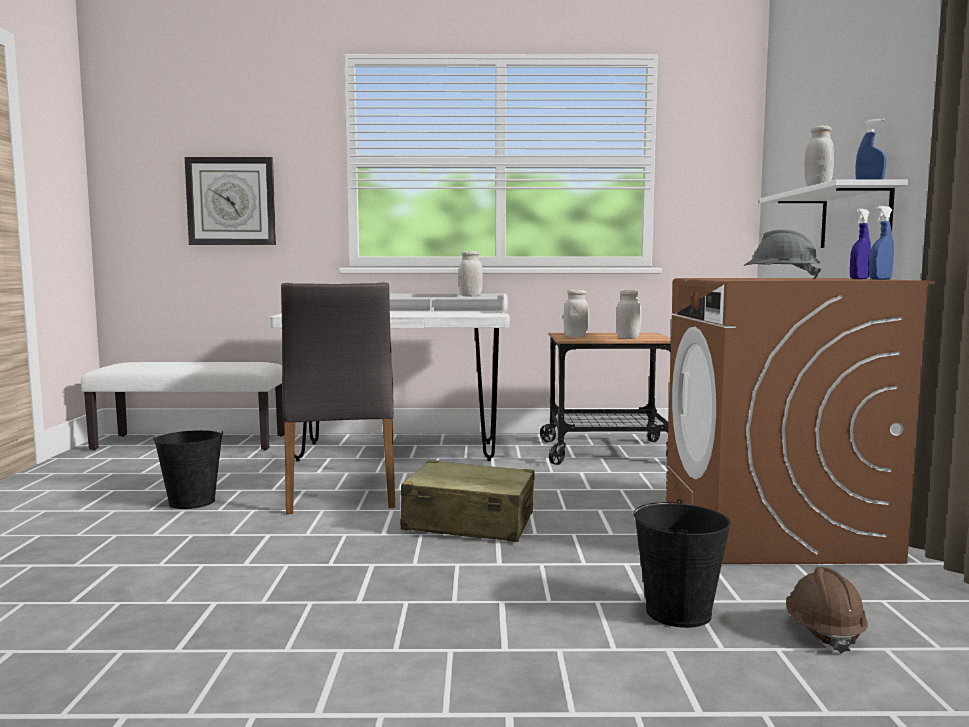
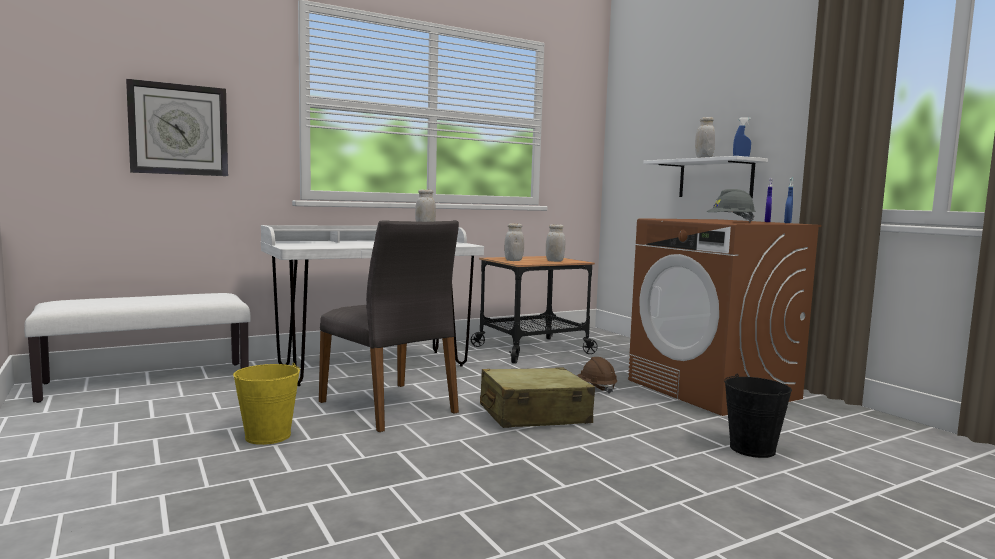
camera: 30 degrees left, 0 degrees up
black bucket [153,430,223,509] -> yellow bucket [233,363,300,445]
brown hard hat [786,567,868,654] -> brown hard hat moved to [577,357,617,393]

